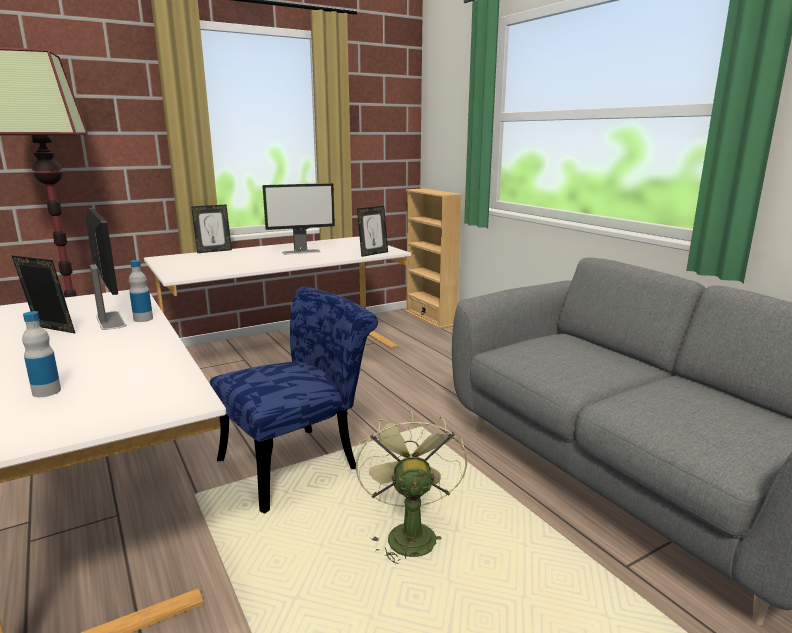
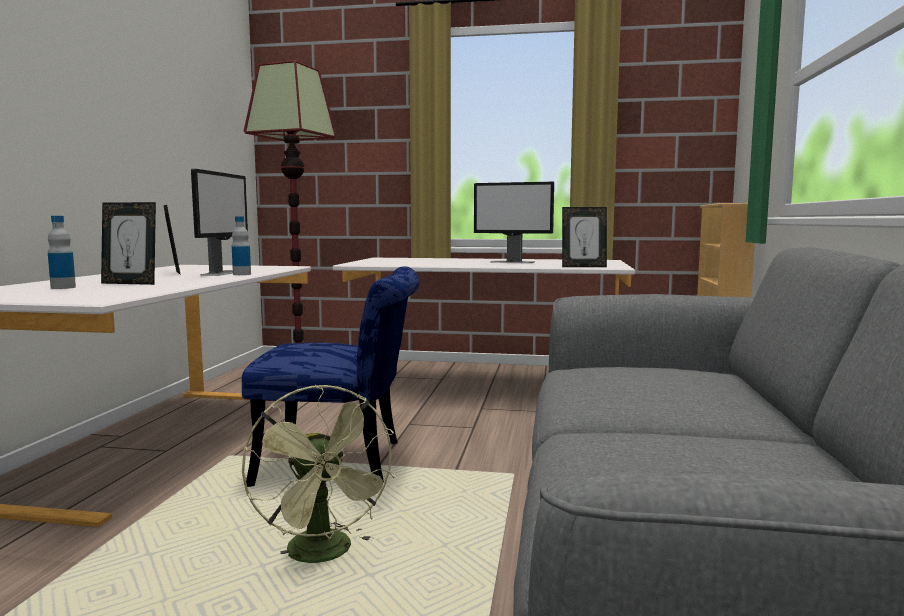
camera: 40 degrees right, 10 degrees down
picture frame [191,204,232,253] -> picture frame moved to [101,202,156,285]
green fan [356,410,467,564] -> green fan turned 120 degrees clockwise [242,385,396,563]

